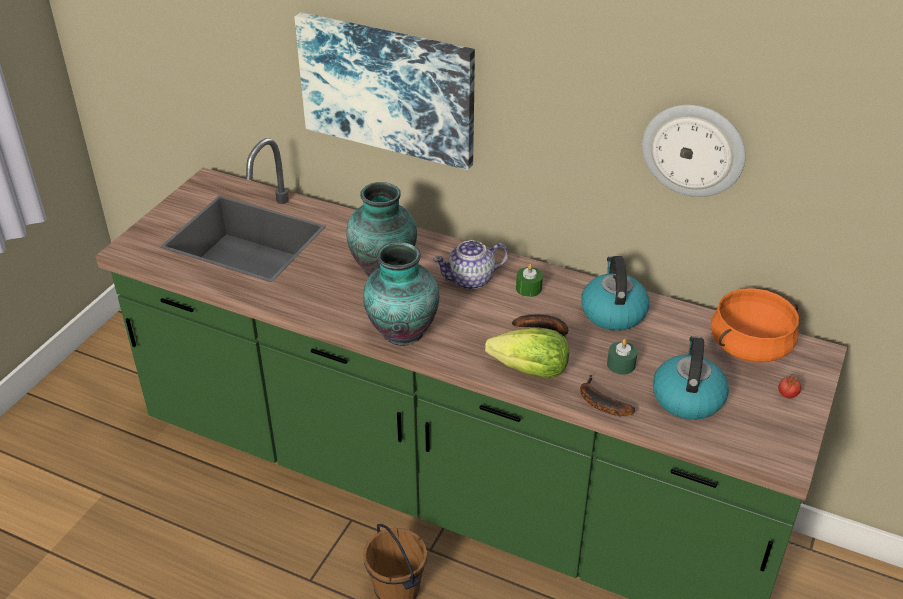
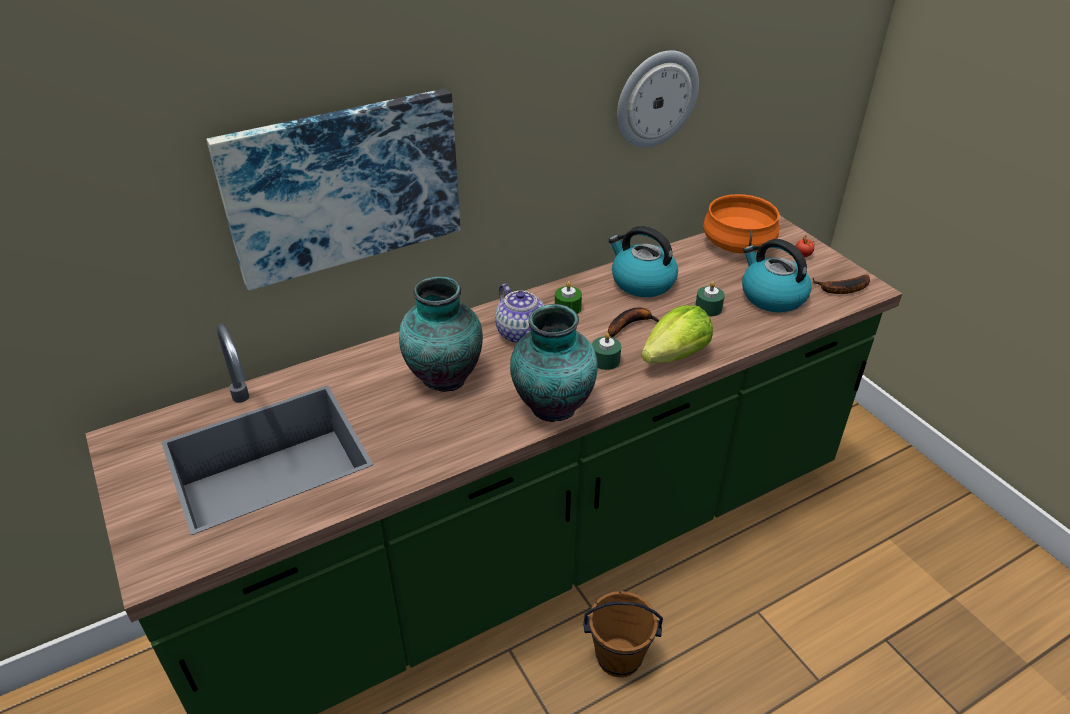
camera: 55 degrees left, 0 degrees up
teapot [433,240,508,290] -> teapot turned 45 degrees counterclockwise [495,284,544,343]
banana [580,375,635,416] -> banana moved to [813,275,870,294]
none -> green candle [592,333,621,370]

